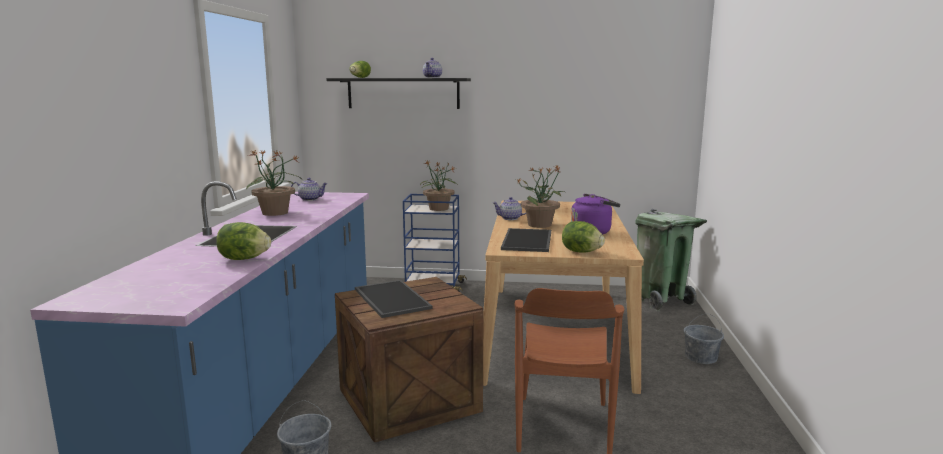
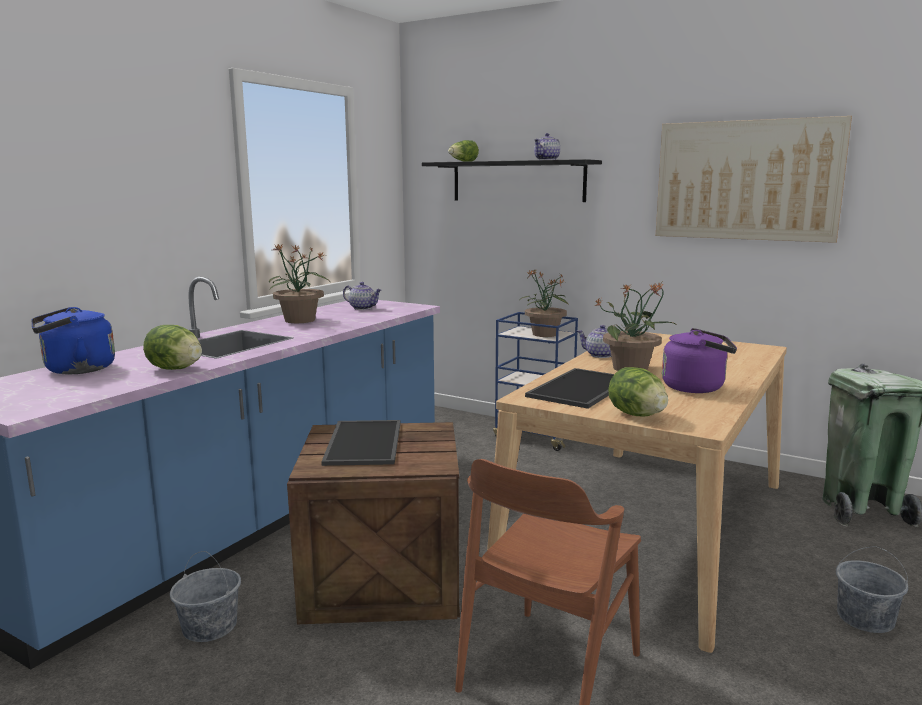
camera: 25 degrees right, 0 degrees up
none -> blue kettle [31,307,115,374]
none -> picture [656,116,852,243]

